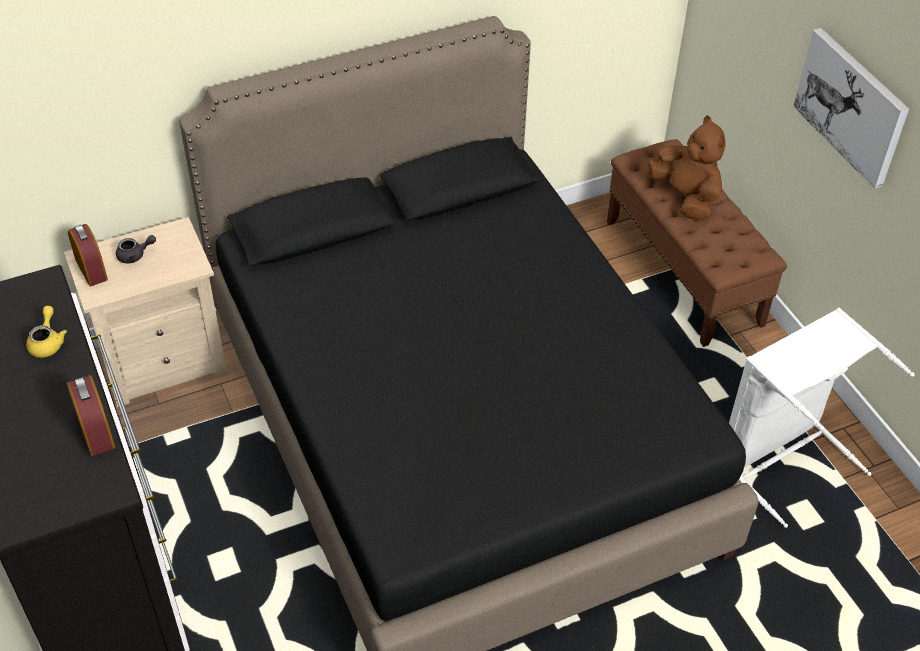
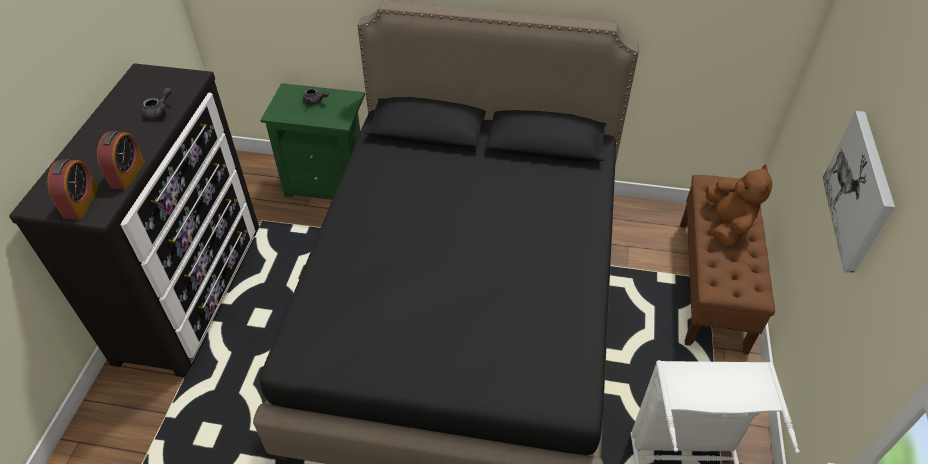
camera: 35 degrees right, 0 degrees up
yellow teapot [26,306,67,358] -> grey teapot [142,88,172,120]
beige nightstand [64,217,227,407] -> green nightstand [260,83,365,200]
alarm clock [68,224,108,286] -> alarm clock moved to [47,159,98,220]

